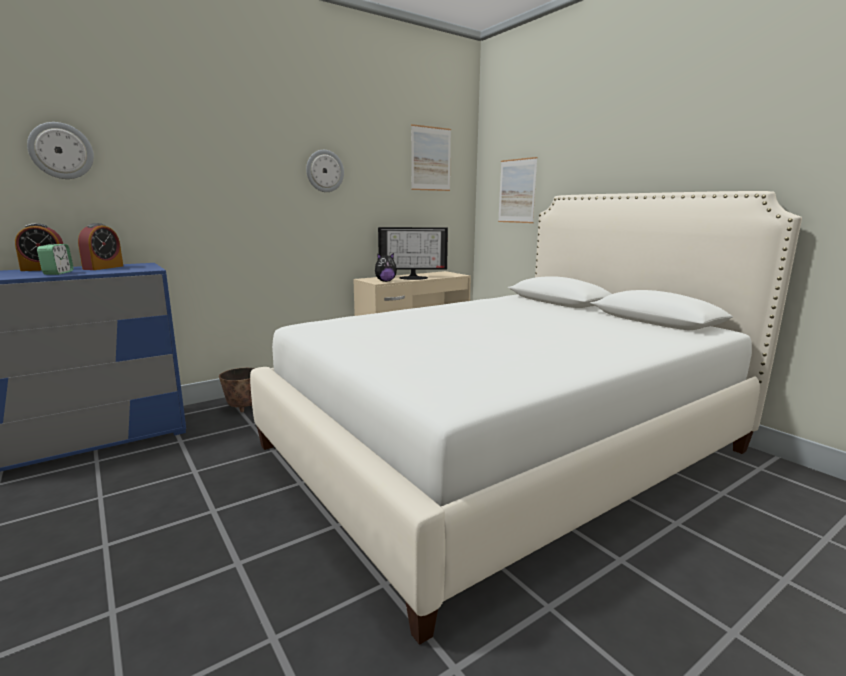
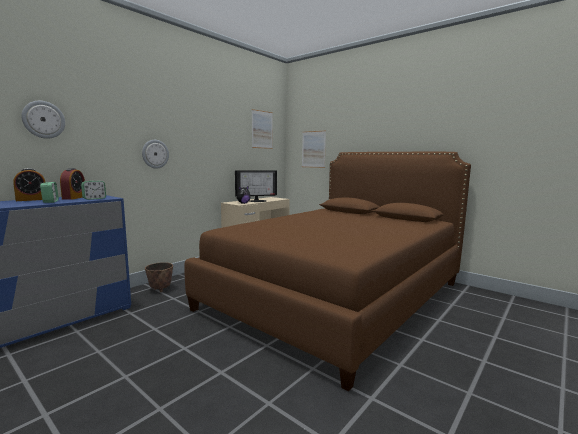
camera: 15 degrees left, 5 degrees down
white bed [250,191,802,645] -> brown bed [184,152,471,392]
wall clock [306,150,344,192] -> wall clock moved to [142,140,169,169]
none -> alarm clock [81,181,106,200]

